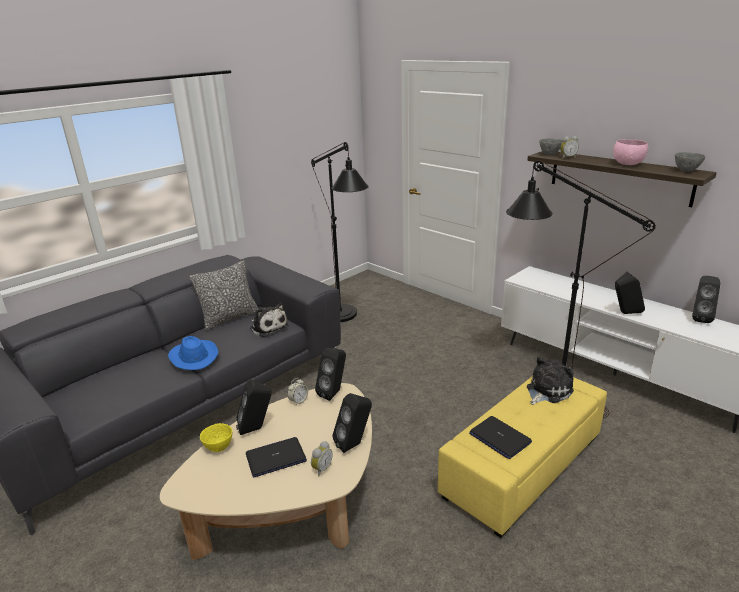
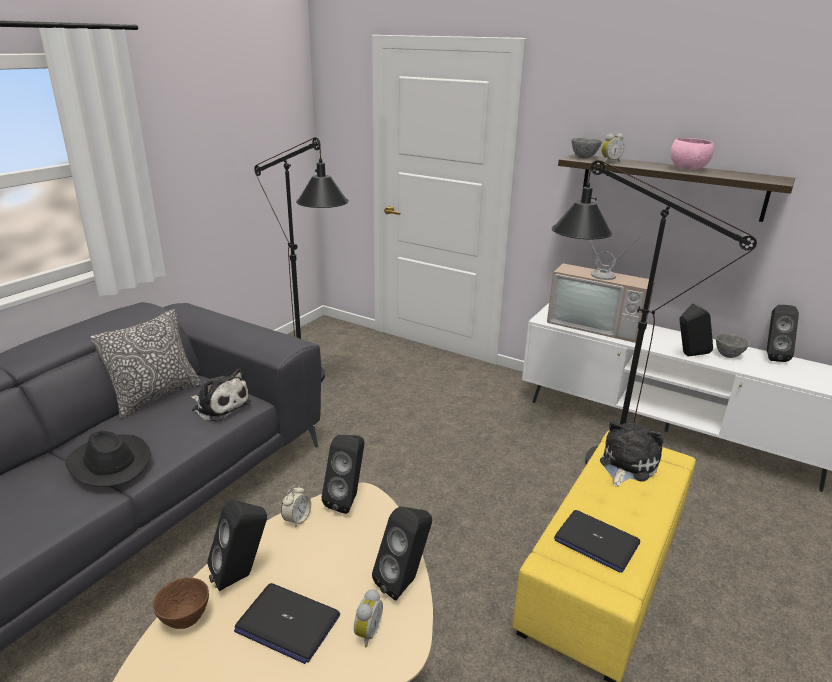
camera: 15 degrees left, 0 degrees up
blue hat [168,336,218,370] -> black hat [65,431,151,487]
yellow bowl [200,423,233,452] -> brown bowl [152,577,209,629]
laptop [246,437,307,478] -> laptop turned 120 degrees counterclockwise [234,583,340,664]
grey bowl [675,152,705,172] -> grey bowl moved to [716,333,750,358]
none -> television [547,234,655,343]

